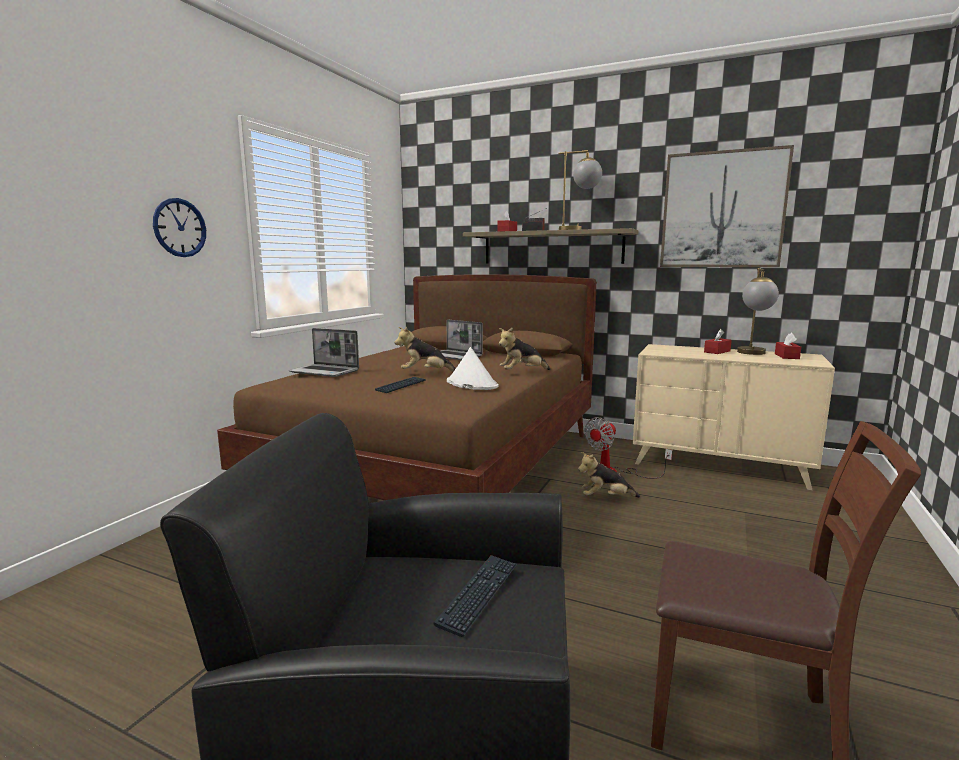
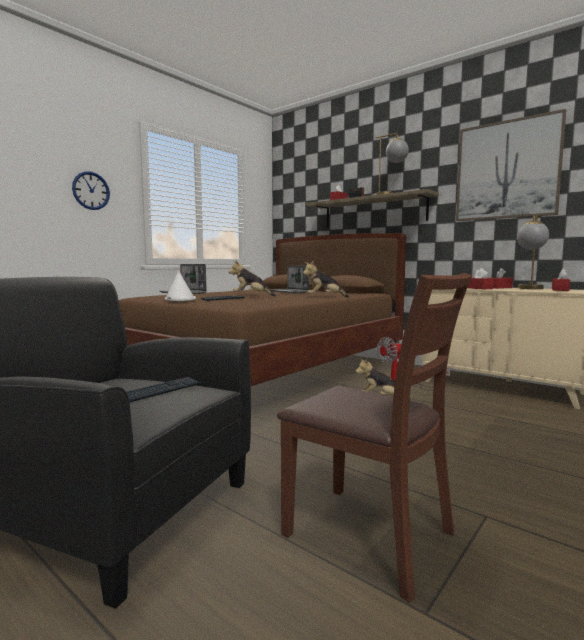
camera: 15 degrees right, 5 degrees down
white hat [447,347,499,390] -> white hat moved to [164,271,196,301]
none -> red tissue box [467,268,494,289]

